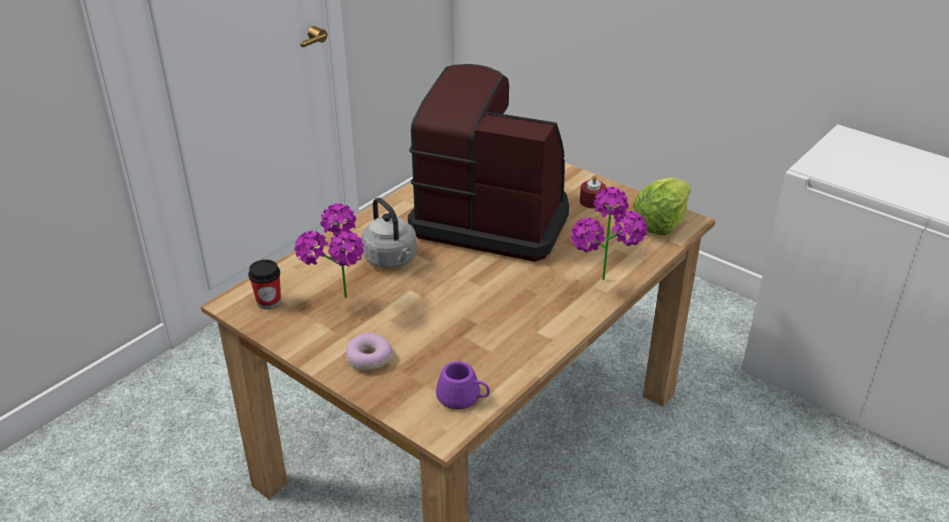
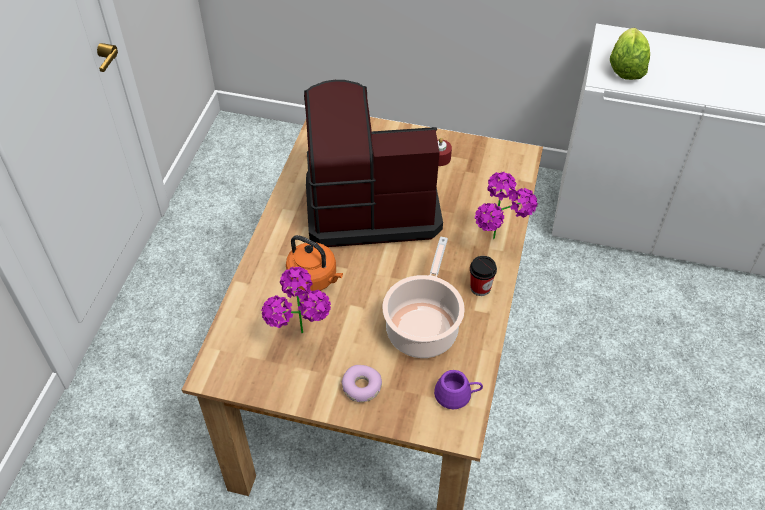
camera: 25 degrees left, 15 degrees up
cup [248,259,281,310] -> cup moved to [470,256,497,296]
grey kettle [361,197,417,268] -> orange kettle [286,235,343,292]
lettuce [633,178,691,235] -> lettuce moved to [610,28,650,80]
none -> cooking pot [382,236,465,358]

